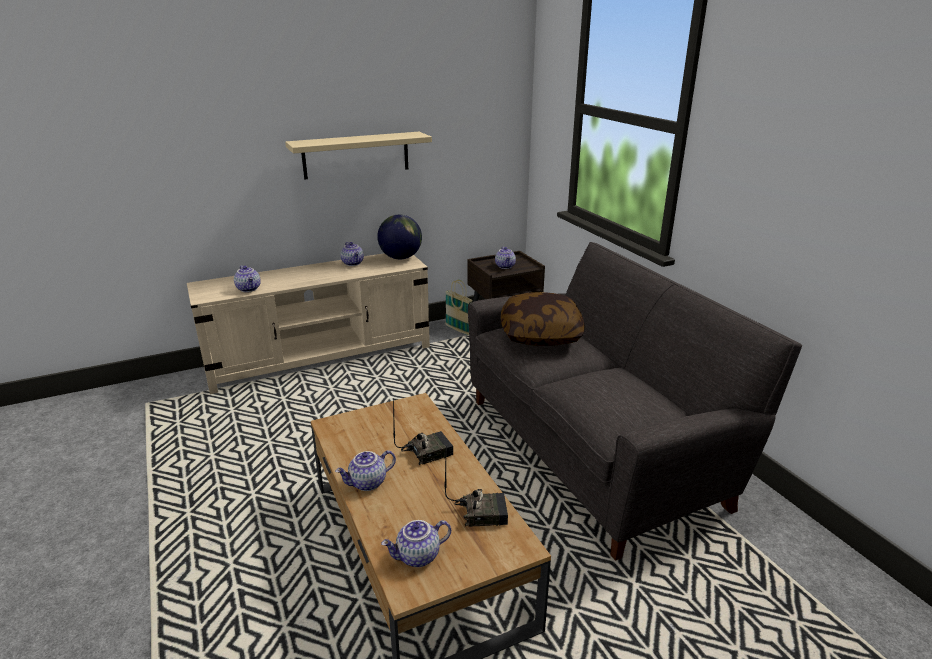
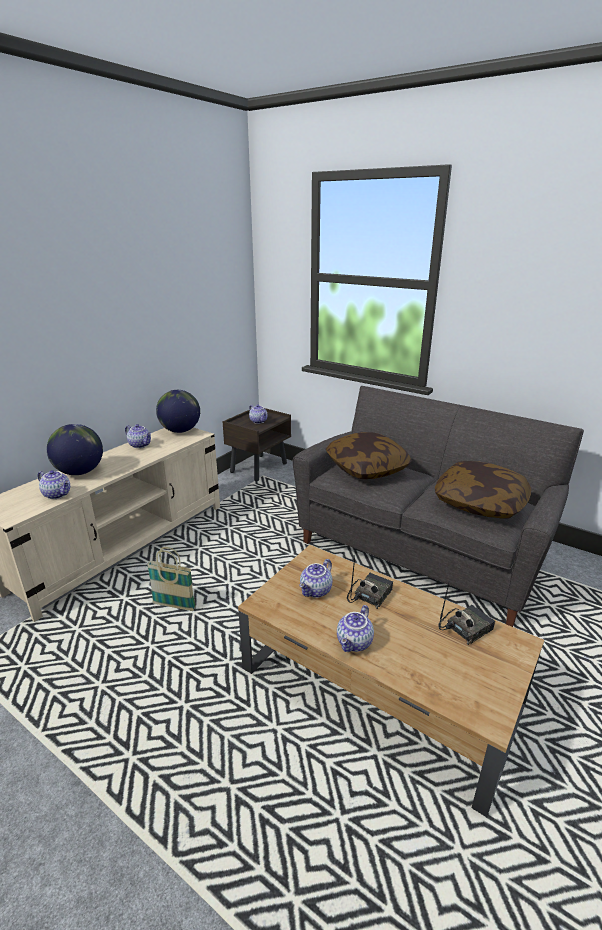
camera: 30 degrees left, 0 degrees up
beige shelf [285,132,432,179] -> none
teapot [381,520,451,567] -> teapot moved to [299,559,332,598]
basket [445,280,473,335] -> basket moved to [147,547,196,611]
none -> globe [47,424,103,475]
none -> pillow [435,461,531,519]

